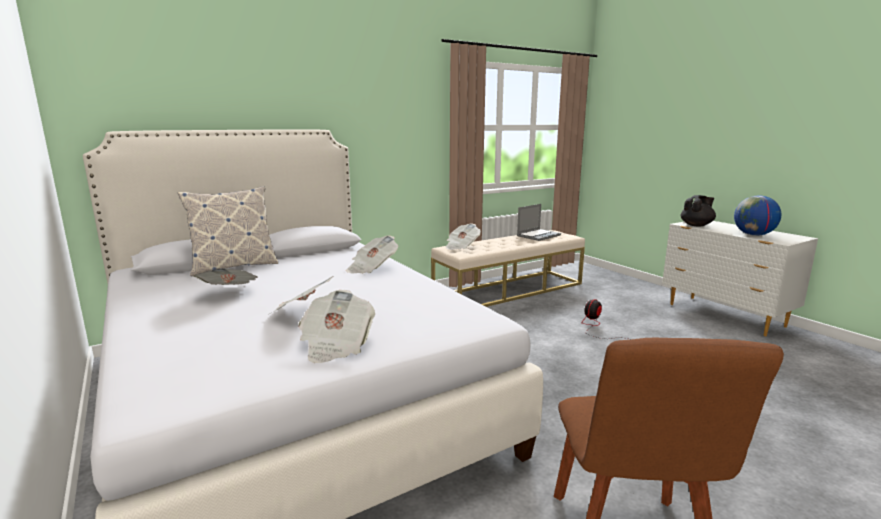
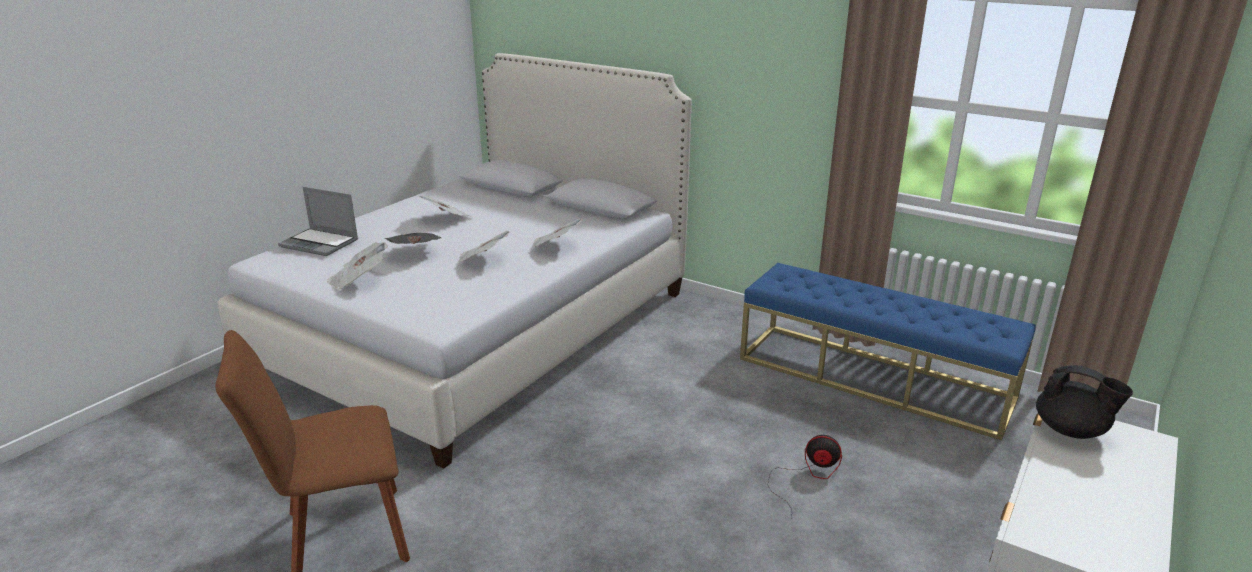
camera: 65 degrees right, 10 degrees up
pillow [177,186,278,276] -> none
beige bench [431,230,585,307] -> blue bench [740,263,1036,440]
newspaper [445,224,481,250] -> newspaper moved to [456,230,509,264]
laptop [517,204,561,241] -> laptop moved to [278,187,358,256]
globe [734,195,781,236] -> none

